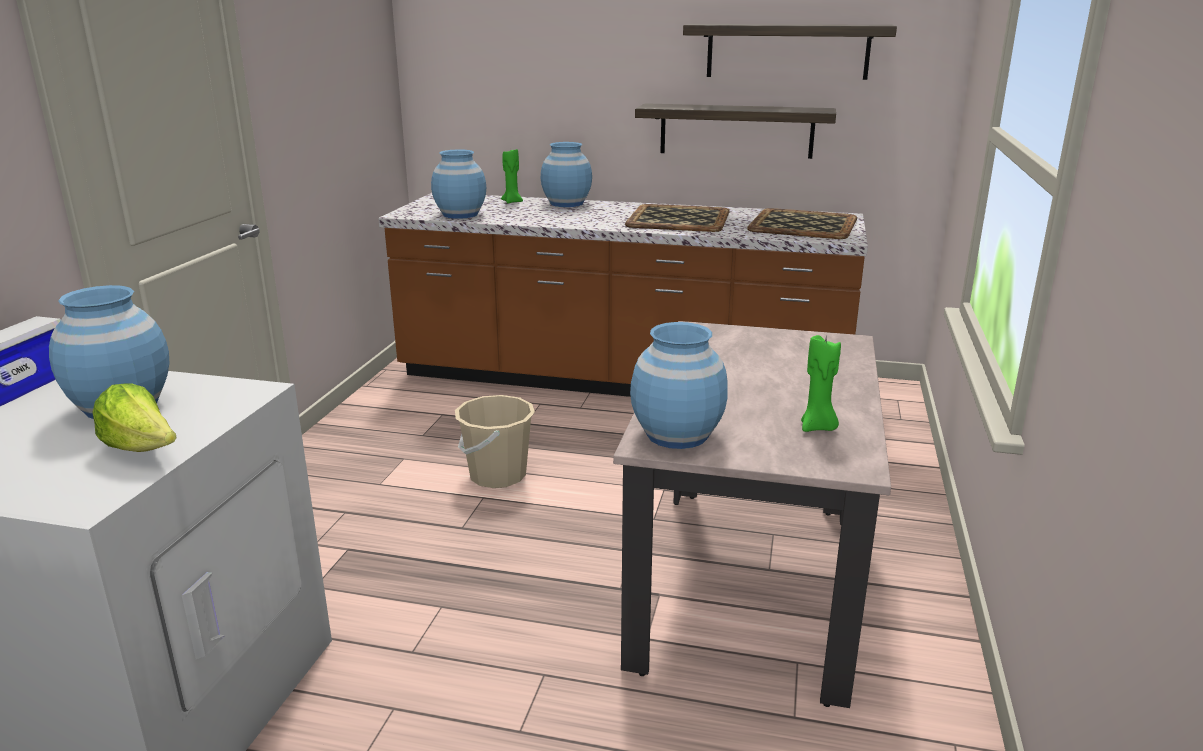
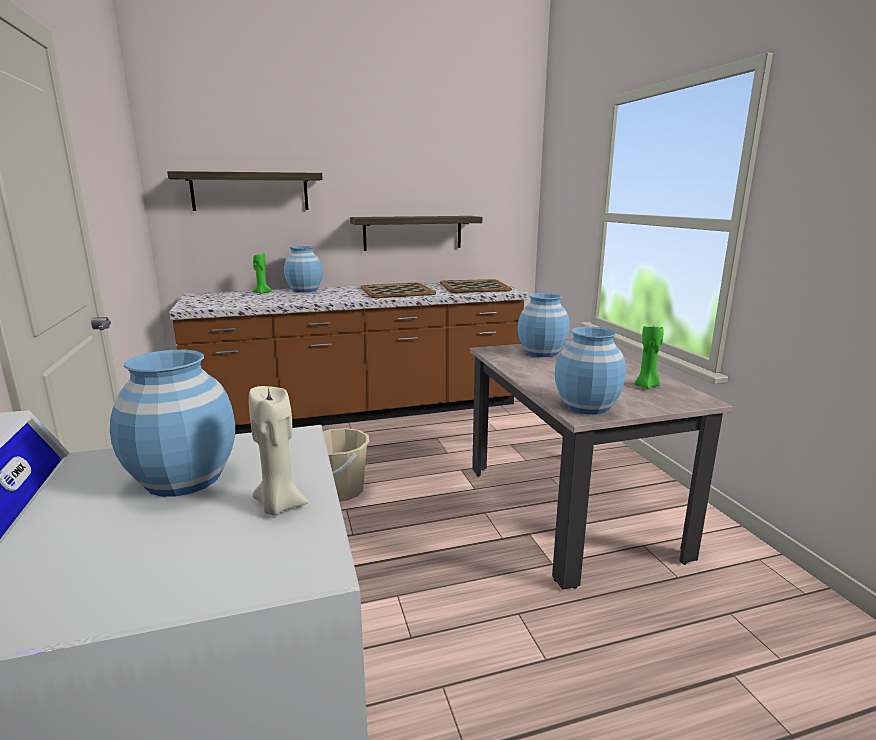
camera: 30 degrees left, 5 degrees down
lettuce [92,383,177,452] -> beige candle [249,386,308,516]
blue vase [431,150,486,219] -> blue vase moved to [518,293,570,357]
shelf [683,24,897,80] -> shelf moved to [167,171,323,211]

